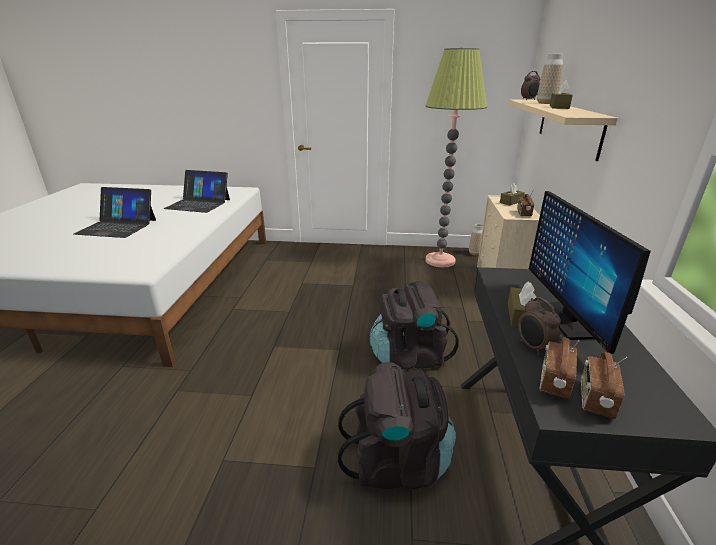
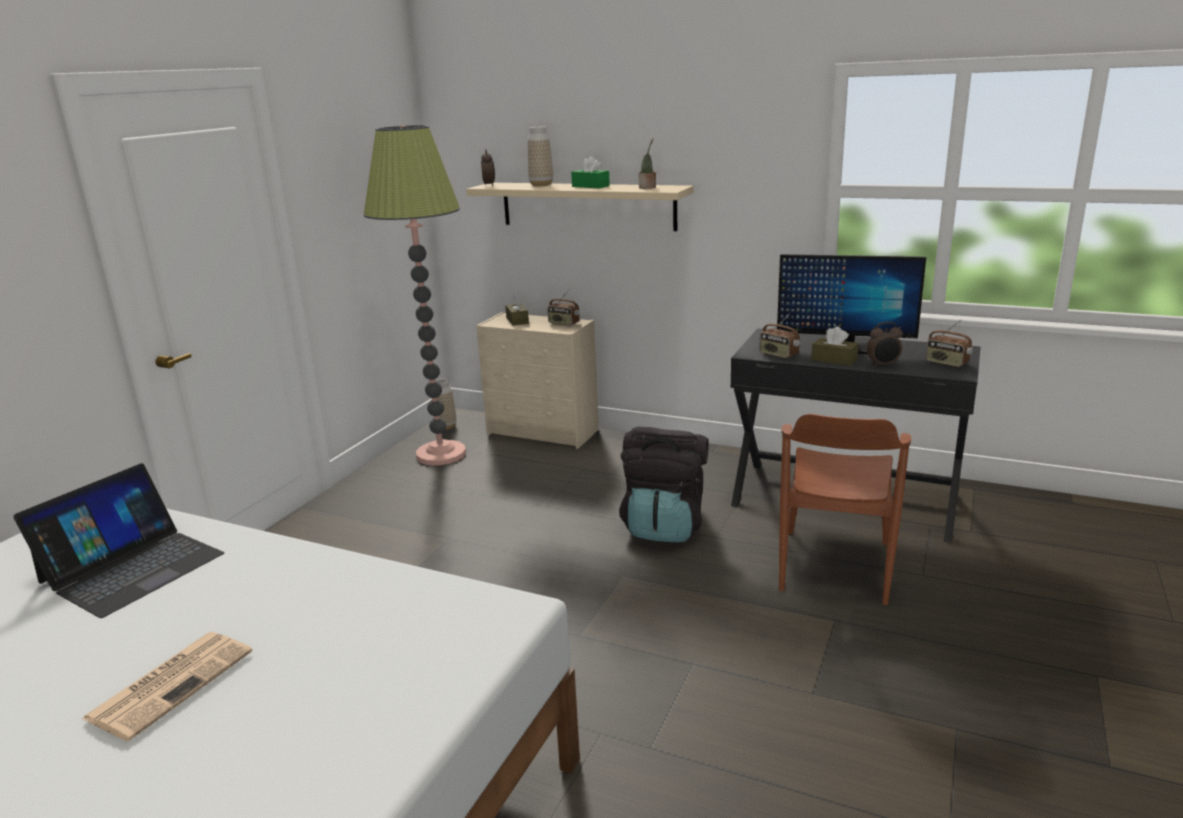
camera: 70 degrees left, 5 degrees down
laptop [73,187,156,238] -> newspaper [82,632,252,741]
black backpack [338,362,456,489] -> brown chair [779,414,911,605]
radio [540,338,579,400] -> radio moved to [760,313,800,359]
brown tissue box [550,80,573,109] -> green tissue box [571,156,610,188]
none -> potted plant [639,138,656,189]

